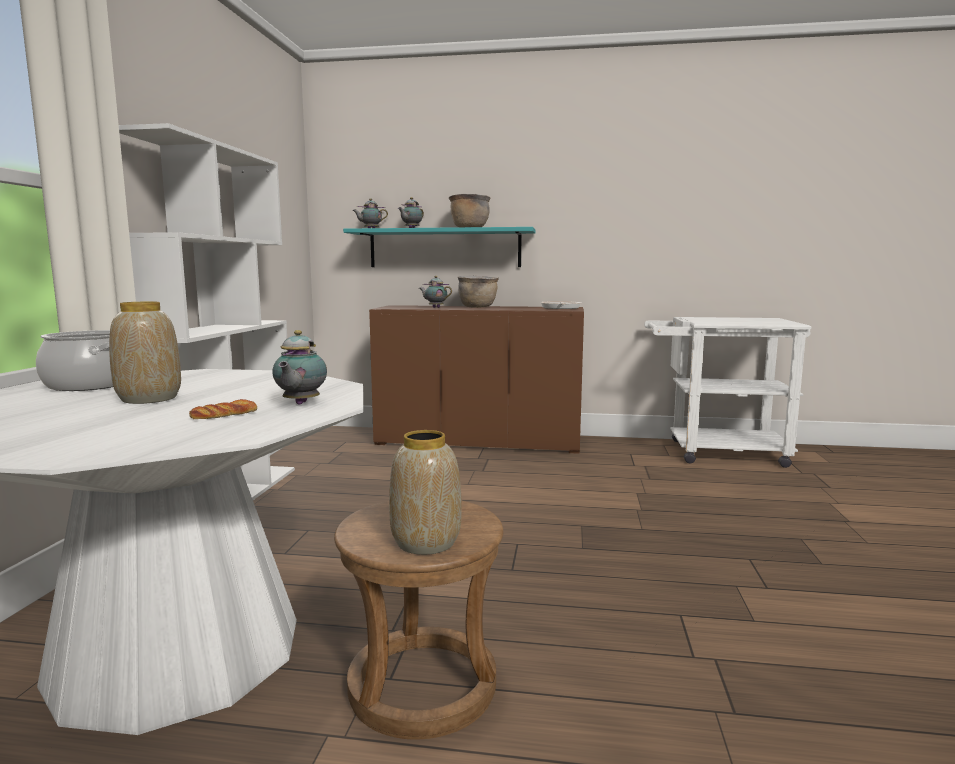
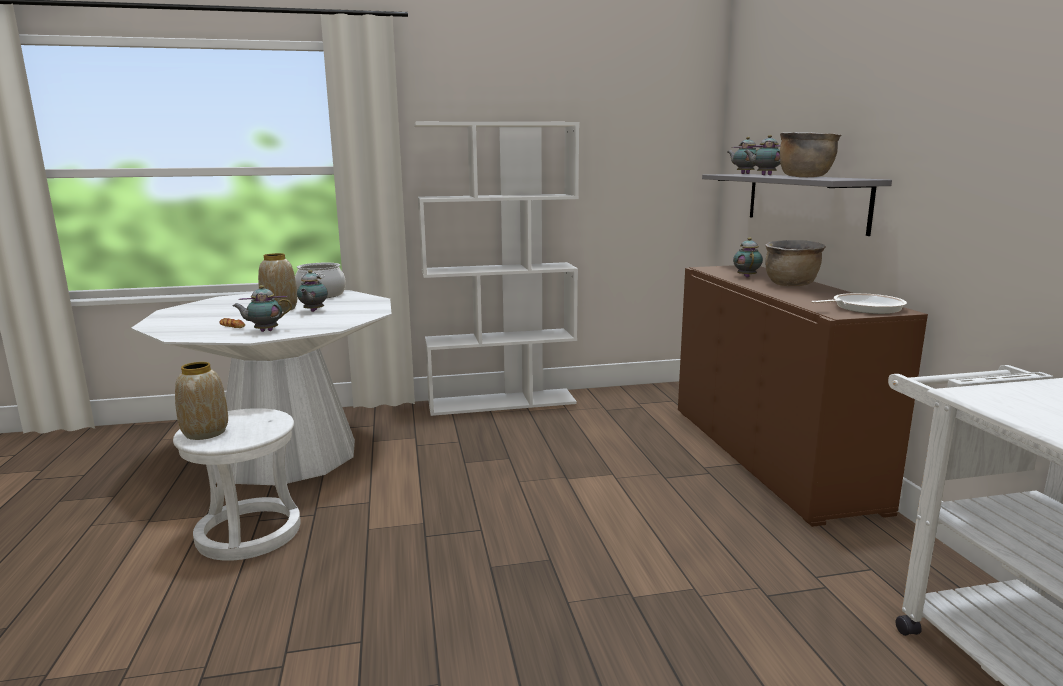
camera: 70 degrees right, 5 degrees up
brown stool [334,501,503,739] -> white stool [173,408,301,561]
turquoise shelf [343,227,535,267] -> grey shelf [702,174,892,236]
none -> teapot [297,270,328,312]

